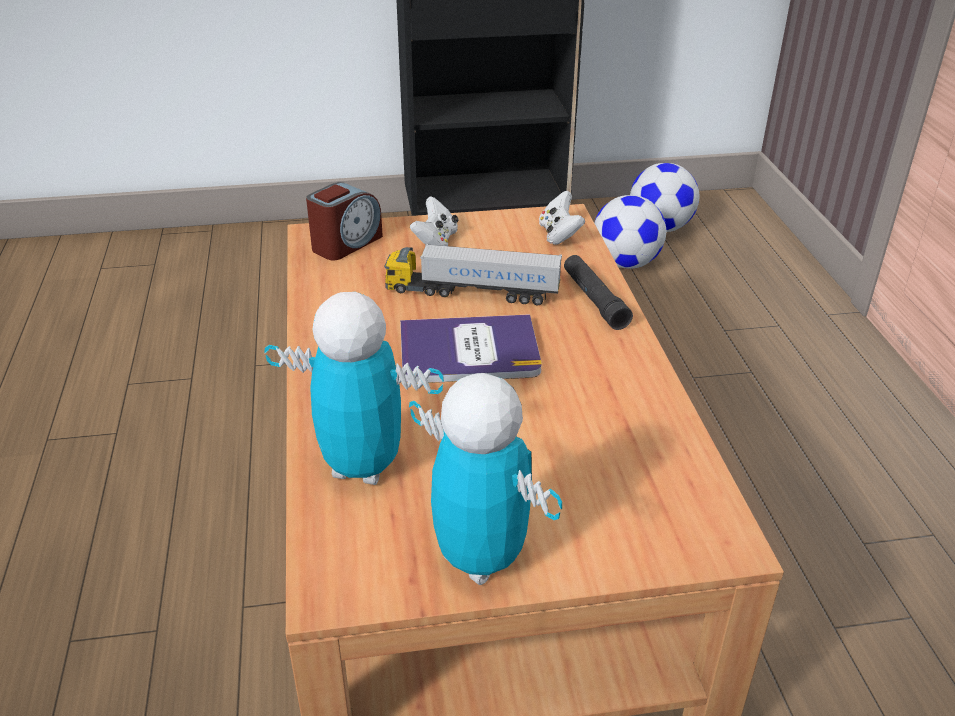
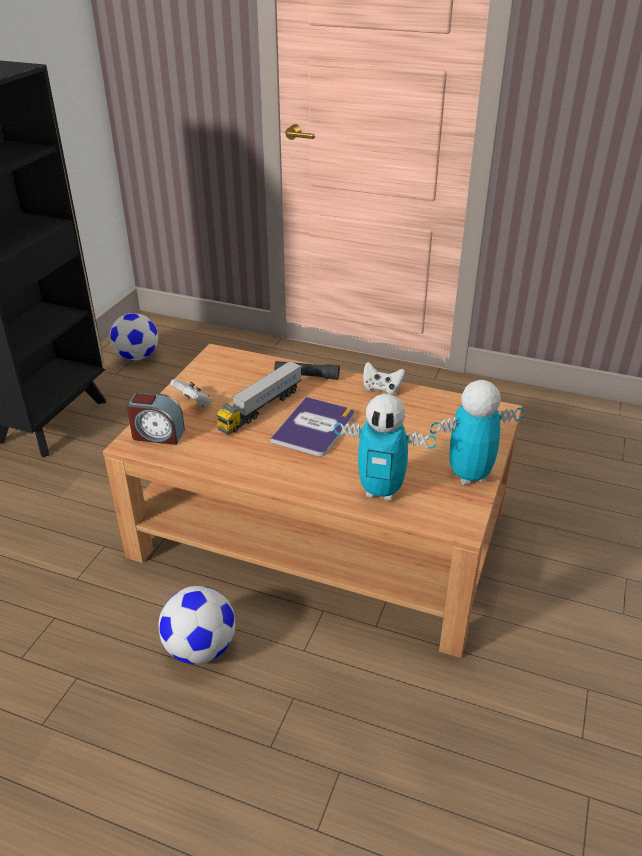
camera: 60 degrees left, 0 degrees up
toy robot [264,292,444,485] -> toy robot turned 120 degrees counterclockwise [334,394,436,501]
alarm clock [306,182,383,260] -> alarm clock turned 120 degrees clockwise [126,392,185,445]
white game controller [539,191,585,245] -> white game controller moved to [363,362,405,395]
football [594,195,666,269] -> football moved to [158,586,236,664]

